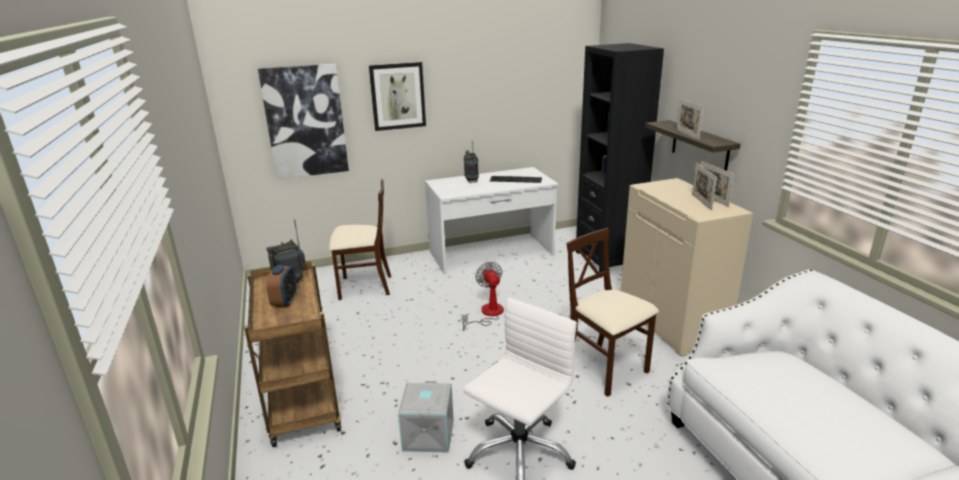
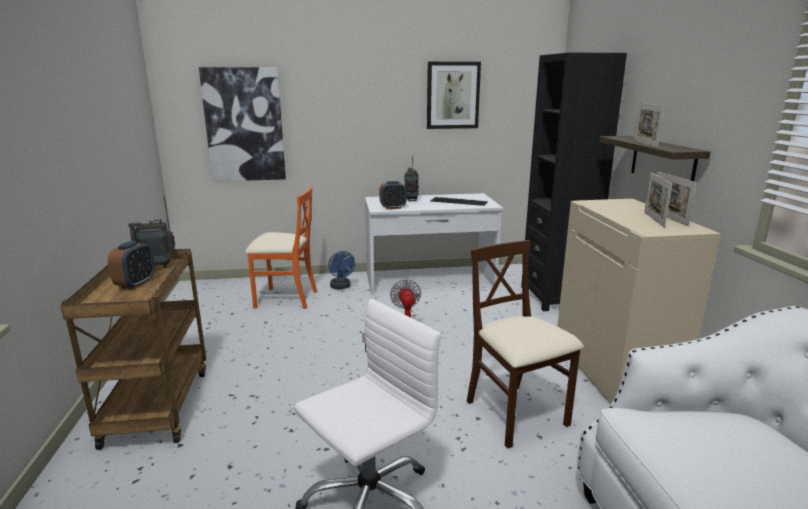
camera: 10 degrees right, 5 degrees down
beige chair [329,179,391,300] -> orange chair [245,186,317,309]
picture [369,62,426,131] -> picture moved to [427,62,481,129]
grey storage box [398,381,454,453] -> none
none -> blue fan [328,251,355,289]
none -> alarm clock [379,181,407,209]

